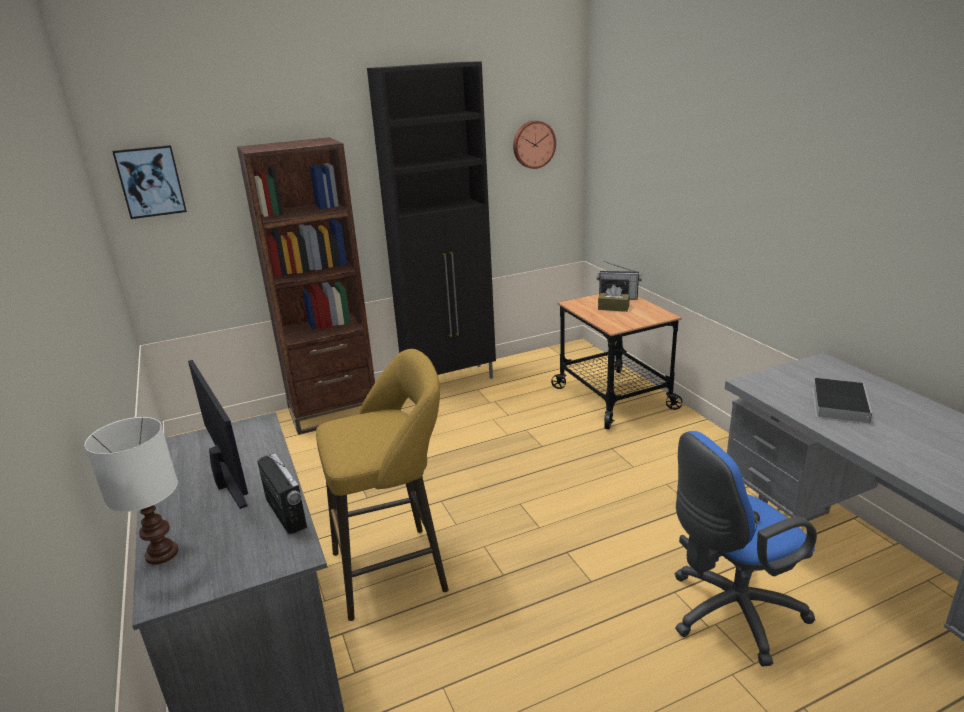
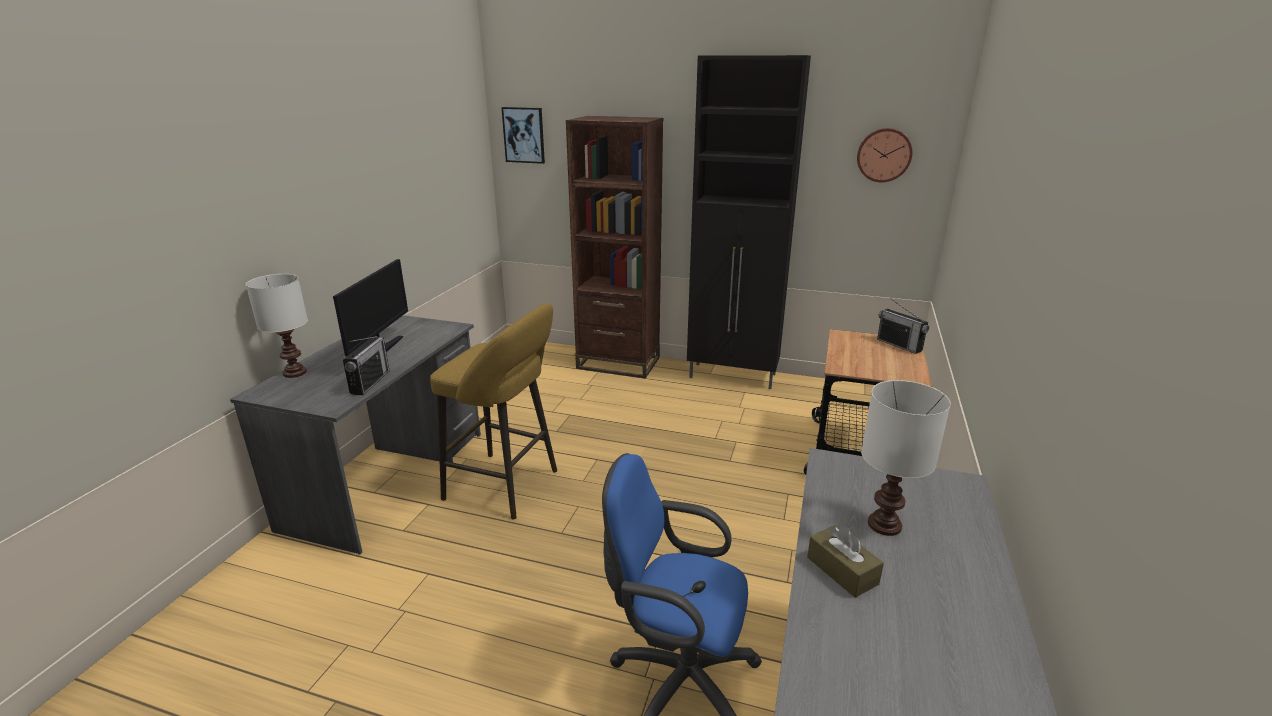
camera: 40 degrees right, 0 degrees up
brown tissue box [598,285,630,312] -> brown tissue box moved to [807,525,884,598]
book [813,378,872,424] -> white table lamp [861,380,951,536]

